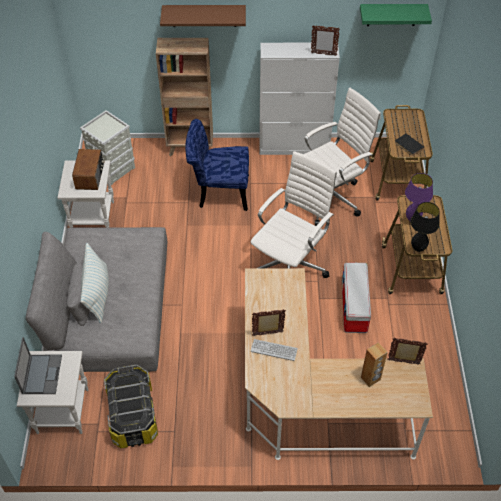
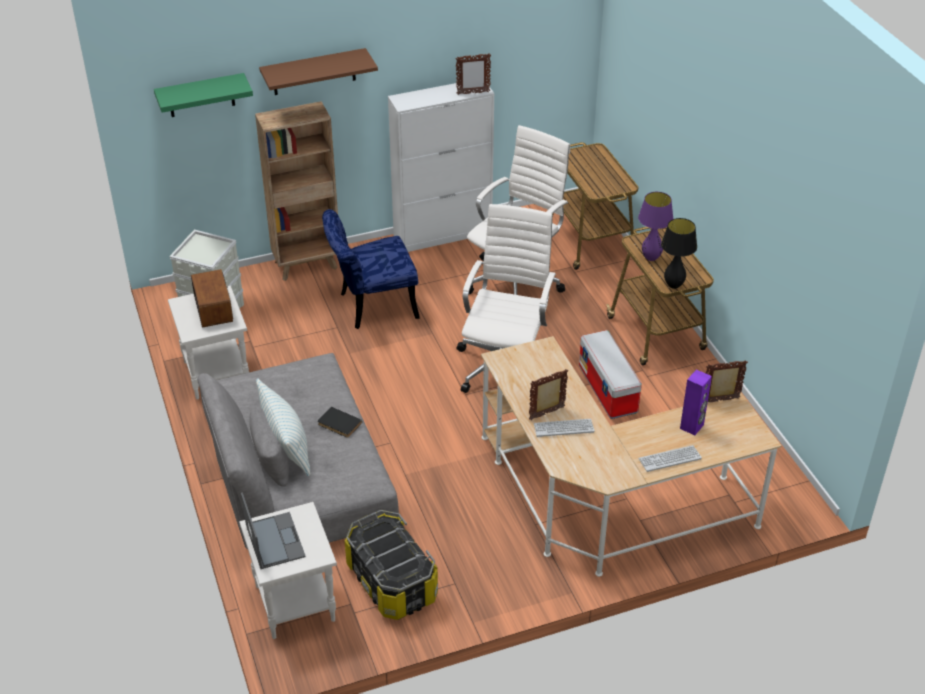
camera: 20 degrees left, 10 degrees down
green shelf [360,4,432,26] -> green shelf moved to [154,73,253,117]
brown speaker [361,343,388,387] -> purple speaker [680,370,712,436]
black book [395,134,424,156] -> black book moved to [318,407,362,438]
none -> keyboard [638,445,702,472]

